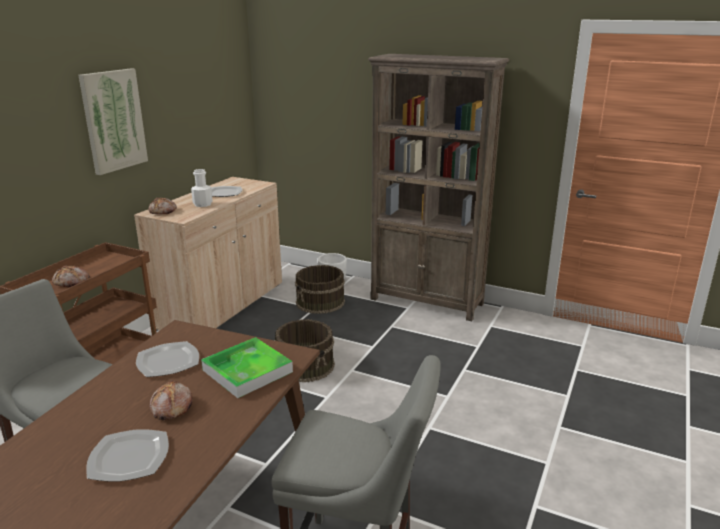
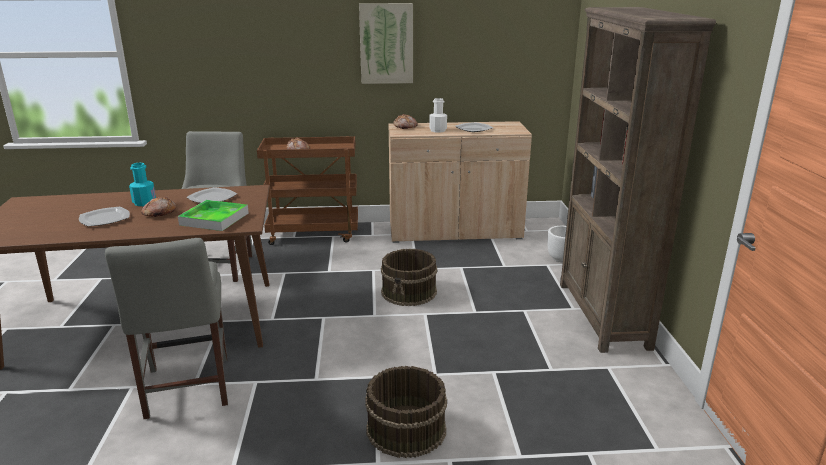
camera: 60 degrees right, 0 degrees up
brown bucket [295,265,345,314] -> brown bucket moved to [365,366,447,458]
none -> turquoise bottle [129,163,156,206]

